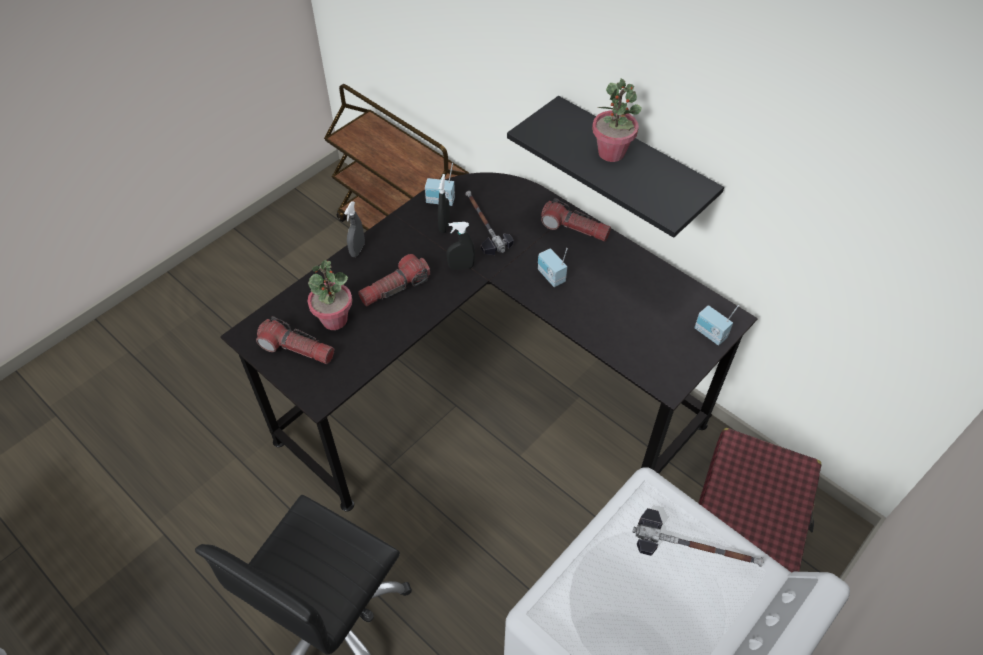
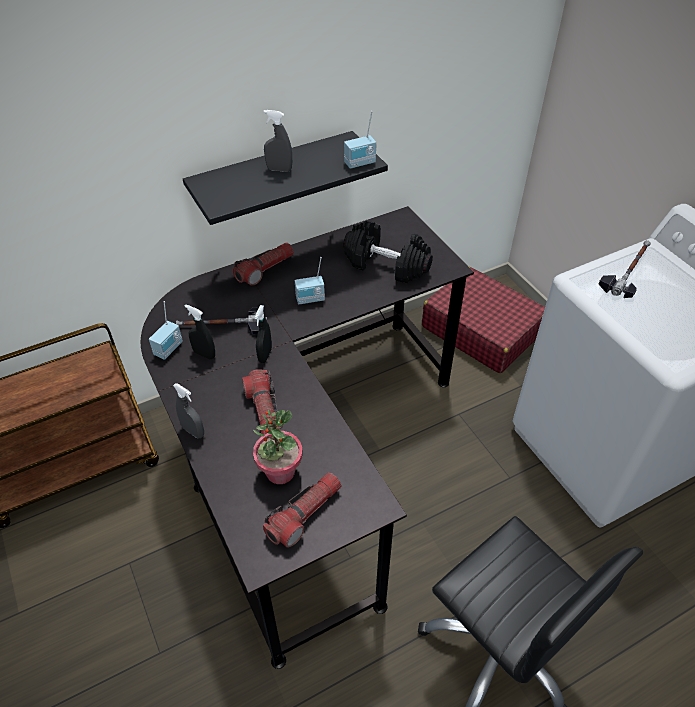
camera: 70 degrees left, 5 degrees down
potted plant [592,78,642,162] -> grey spray bottle [264,110,292,172]
radio [694,305,739,346] -> radio moved to [344,111,376,169]
none -> black dumbbell [343,221,433,283]

